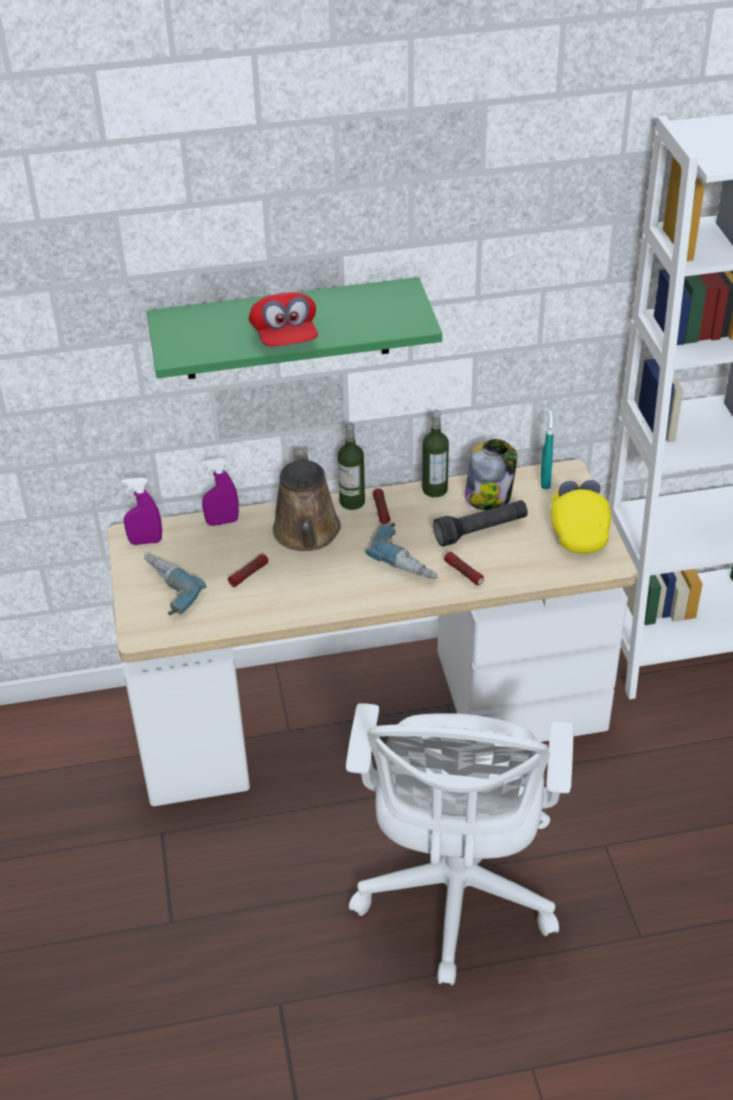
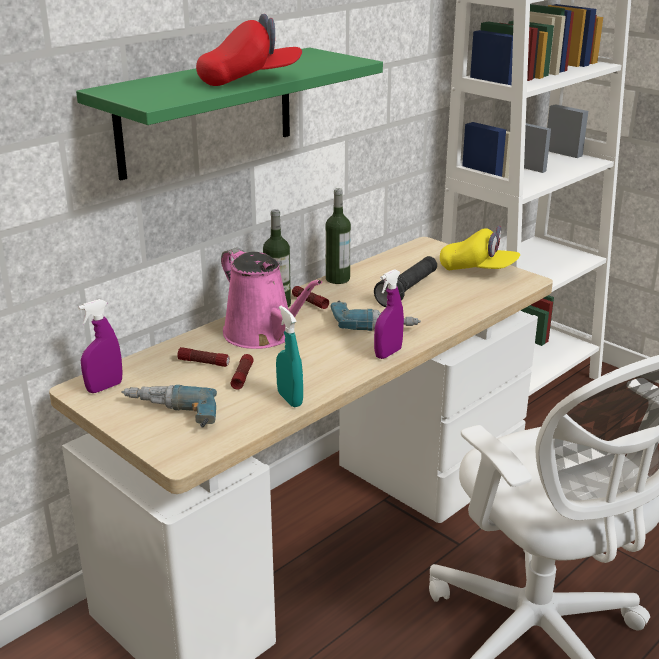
camera: 35 degrees left, 15 degrees down
purple spray bottle [202,458,239,526] -> purple spray bottle moved to [374,269,404,359]
red cap [249,292,318,346] -> red cap turned 60 degrees counterclockwise [196,14,302,86]
brown watering can [273,446,341,551] -> pink watering can [221,247,322,349]
flashlight [444,552,484,585] -> flashlight moved to [177,347,230,367]
jar [465,439,517,510] -> none
turquoise spray bottle [541,410,554,489] -> turquoise spray bottle moved to [276,306,303,407]
yellow cap [551,480,611,554] -> yellow cap turned 150 degrees clockwise [440,226,520,270]

